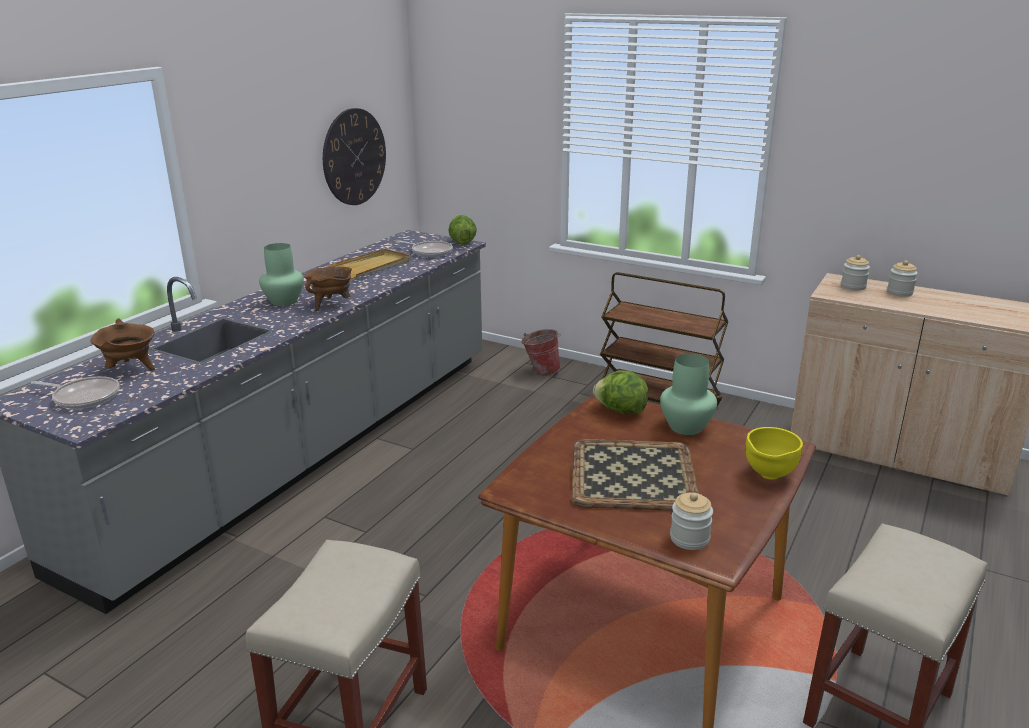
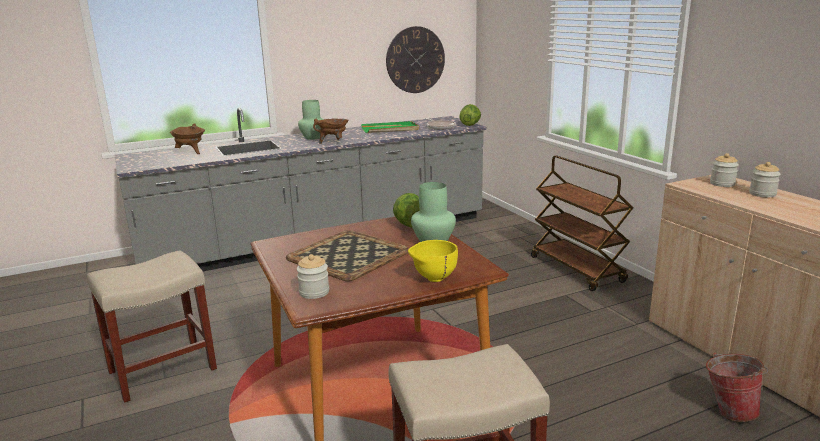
camera: 35 degrees right, 5 degrees down
frying pan [31,376,120,409] -> none
beige tray [327,249,411,279] -> green tray [361,121,419,133]
bucket [522,329,561,376] -> bucket moved to [706,352,768,422]

